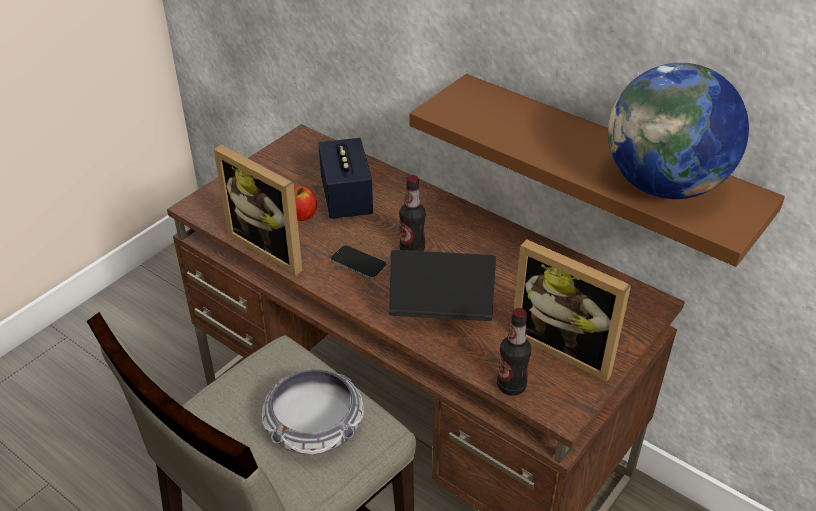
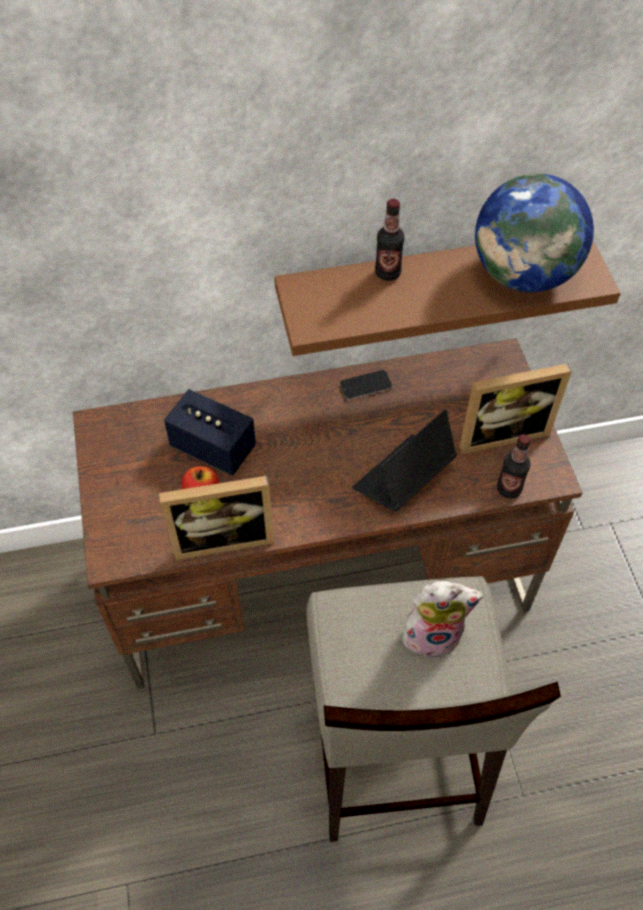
camera: 50 degrees left, 15 degrees up
bowl [262,369,364,455] -> plush toy [402,581,483,659]
phone [330,245,387,278] -> phone moved to [340,370,392,399]
bottle [399,175,426,251] -> bottle moved to [375,199,405,281]

